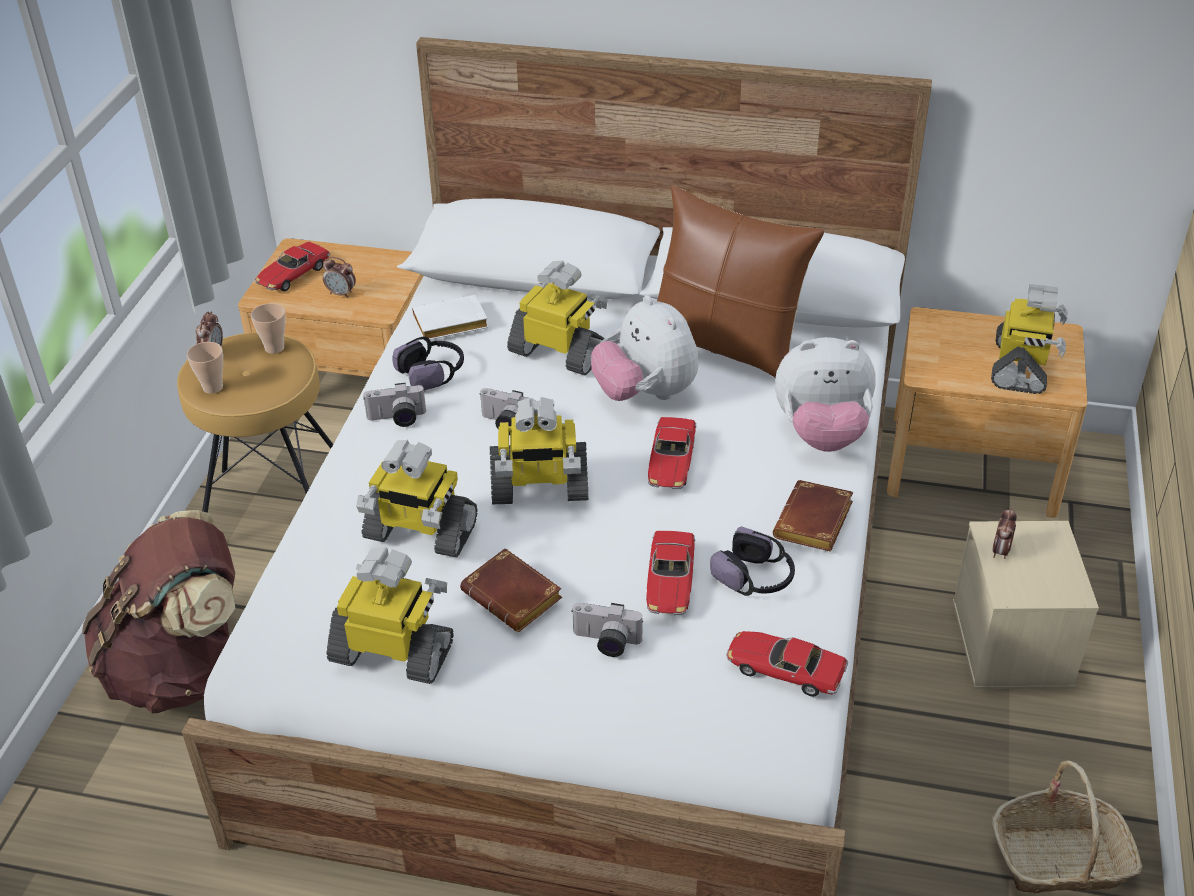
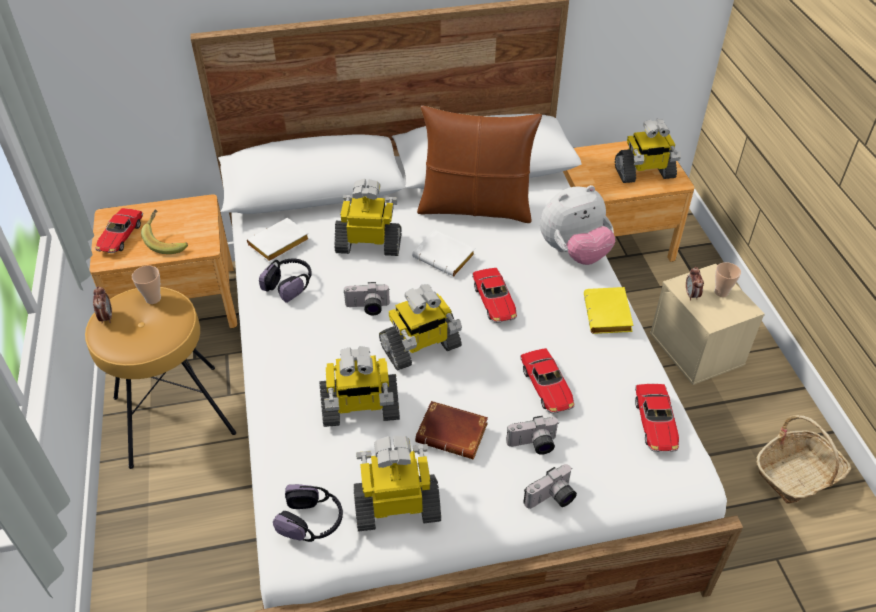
camera: 25 degrees left, 5 degrees up
brown backpack [82,510,235,713] -> none
cup [187,342,223,394] -> cup moved to [715,262,741,297]
alarm clock [323,257,356,298] -> banana [141,209,188,254]
camera [363,383,426,427] -> camera moved to [523,464,577,509]
plush toy [591,295,699,401] -> white book [412,230,475,277]
headphones [710,527,795,596] -> headphones moved to [273,484,343,542]
toy car [726,631,848,697] -> toy car turned 90 degrees counterclockwise [635,384,679,452]
brown book [773,480,853,552] -> yellow book [584,287,634,334]
toy robot [991,284,1068,394] -> toy robot turned 90 degrees clockwise [615,119,681,183]

